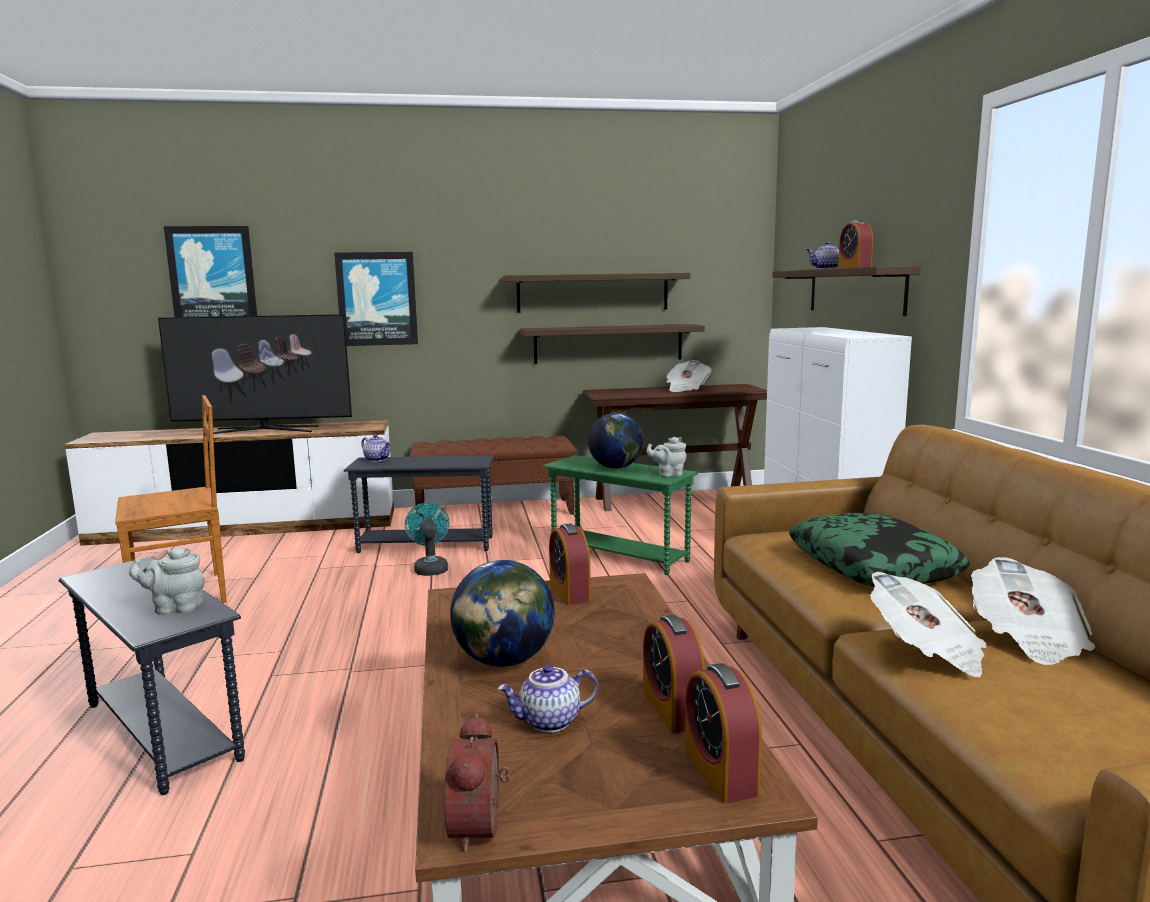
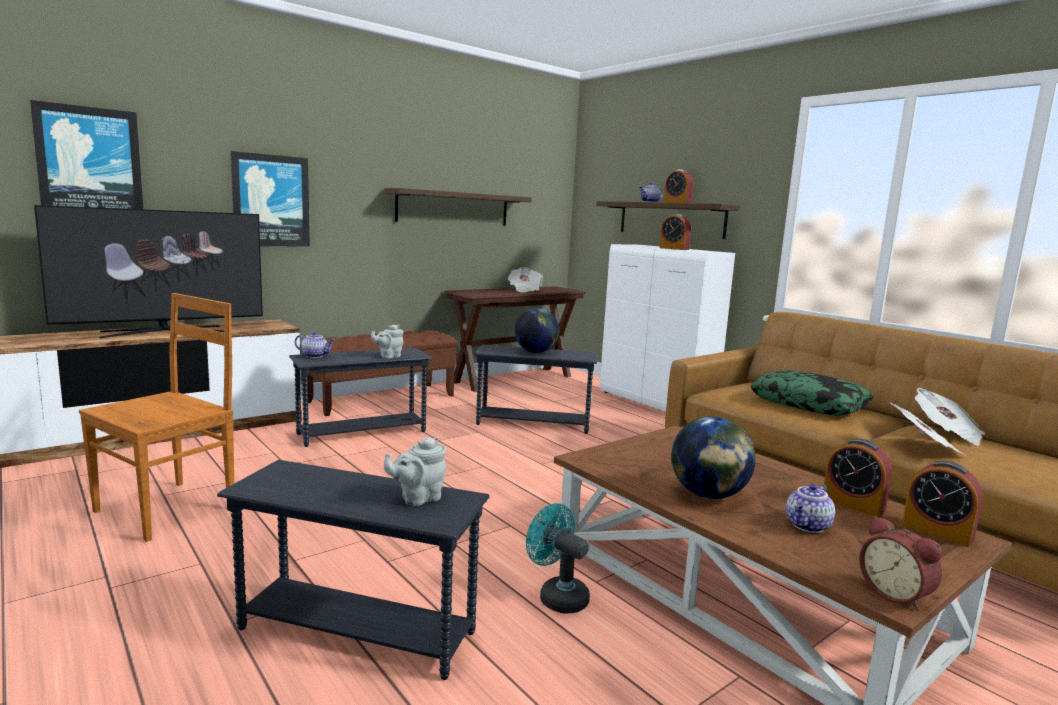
camera: 30 degrees left, 0 degrees up
turquoise fan [405,502,450,576] -> turquoise fan moved to [526,503,590,614]
shelf [520,324,705,364] -> none
green side table [543,455,698,575] -> grey side table [474,344,597,434]
alarm clock [549,523,591,605] -> alarm clock moved to [660,214,691,250]
grey teapot [647,437,687,477] -> grey teapot moved to [371,324,403,359]

